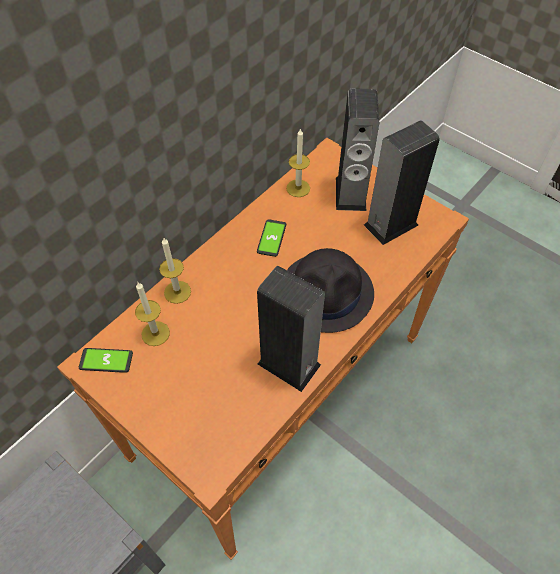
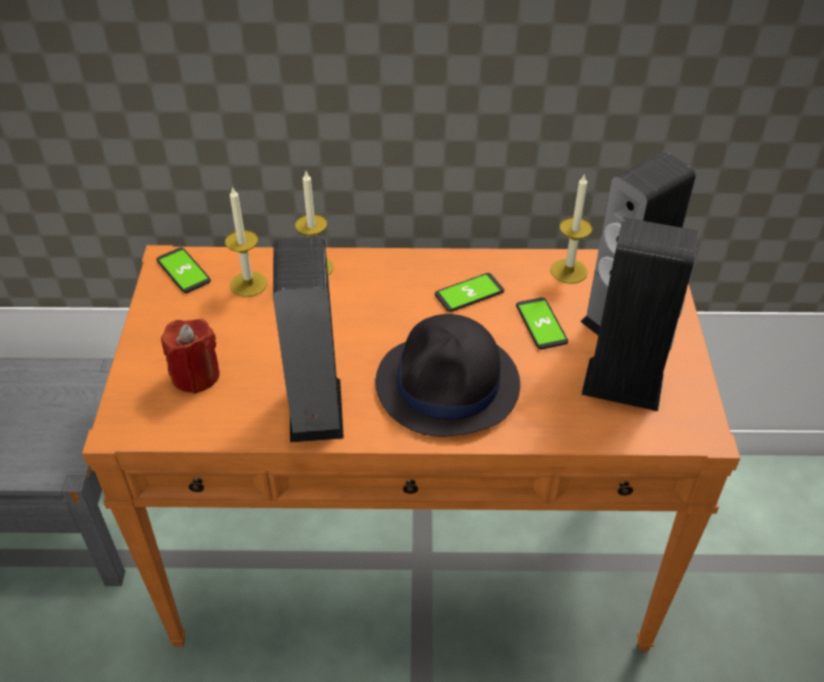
camera: 50 degrees right, 10 degrees down
none -> red candle [161,319,219,394]
none -> phone [516,297,568,349]

